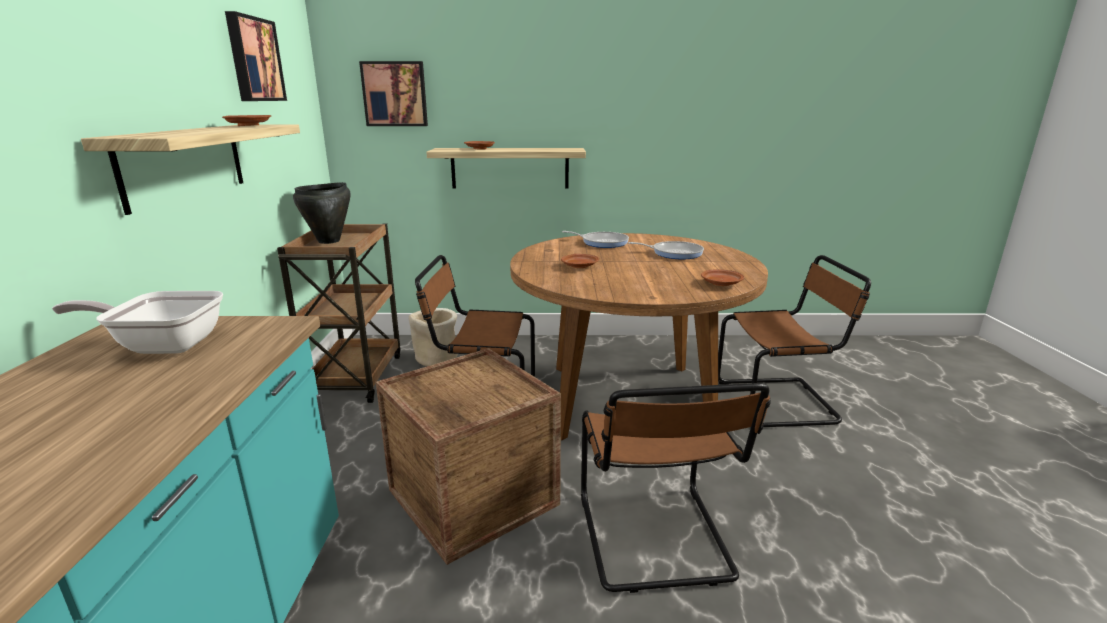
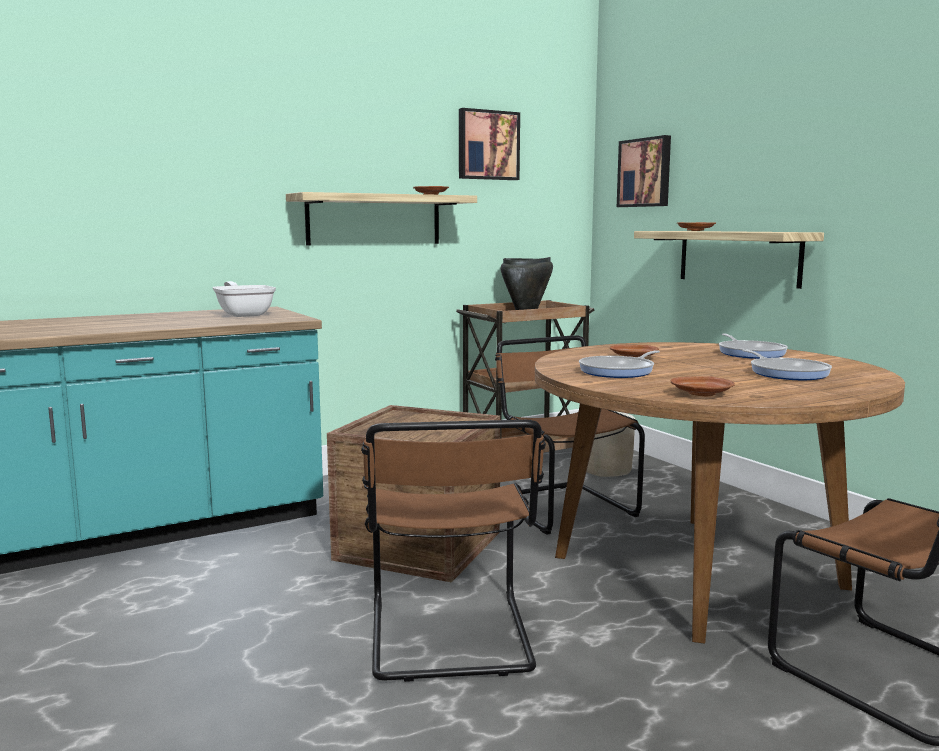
camera: 60 degrees right, 10 degrees down
brown chair [581,383,771,593] -> brown chair turned 60 degrees counterclockwise [361,420,546,682]
none -> frying pan [579,350,660,378]

